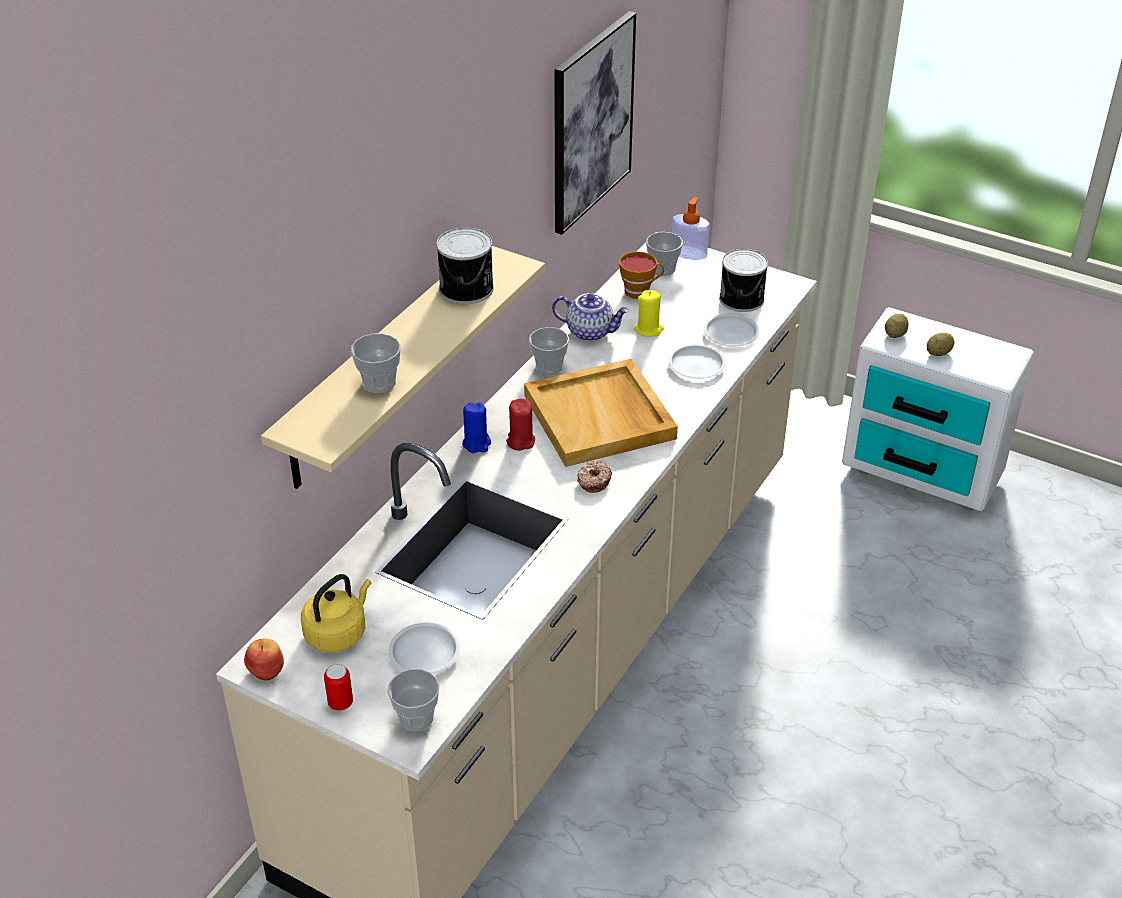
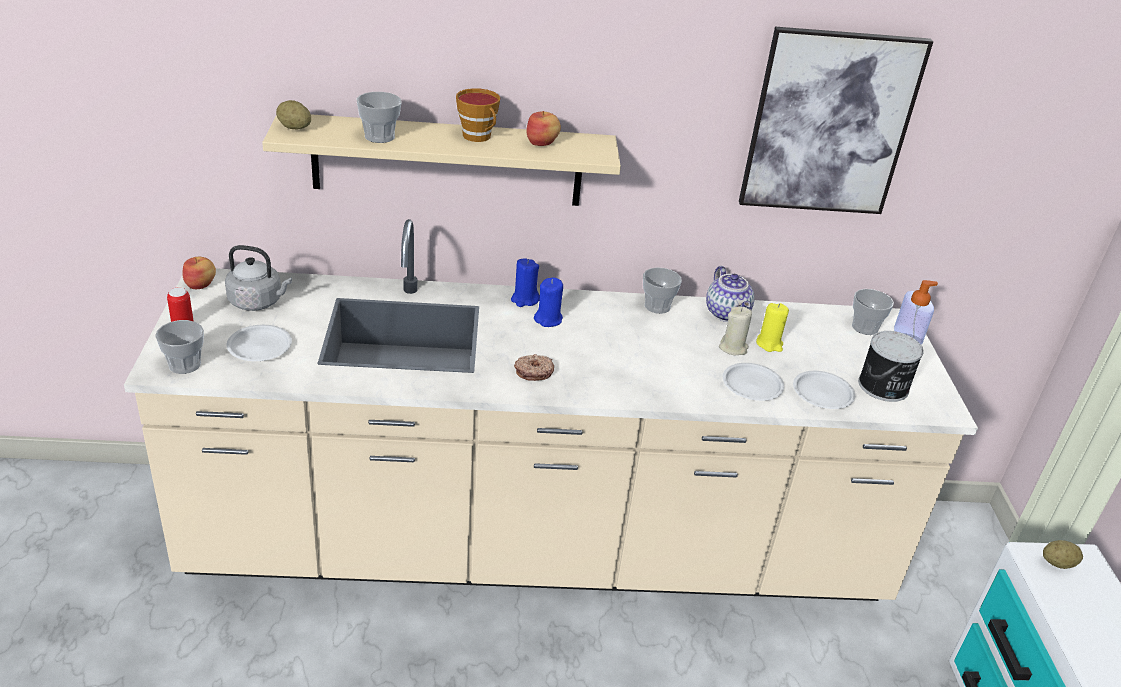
camera: 55 degrees right, 5 degrees down
yellow kettle [301,574,371,652] -> grey kettle [225,245,292,311]
can [436,227,494,304] -> apple [526,111,561,146]
red candle [507,398,535,451] -> blue candle [534,277,563,327]
beige tray [524,359,678,467] -> none
cup [619,251,664,299] -> cup moved to [456,88,500,142]
potato [927,333,954,356] -> potato moved to [276,100,311,129]
none -> beige candle [719,307,752,355]

